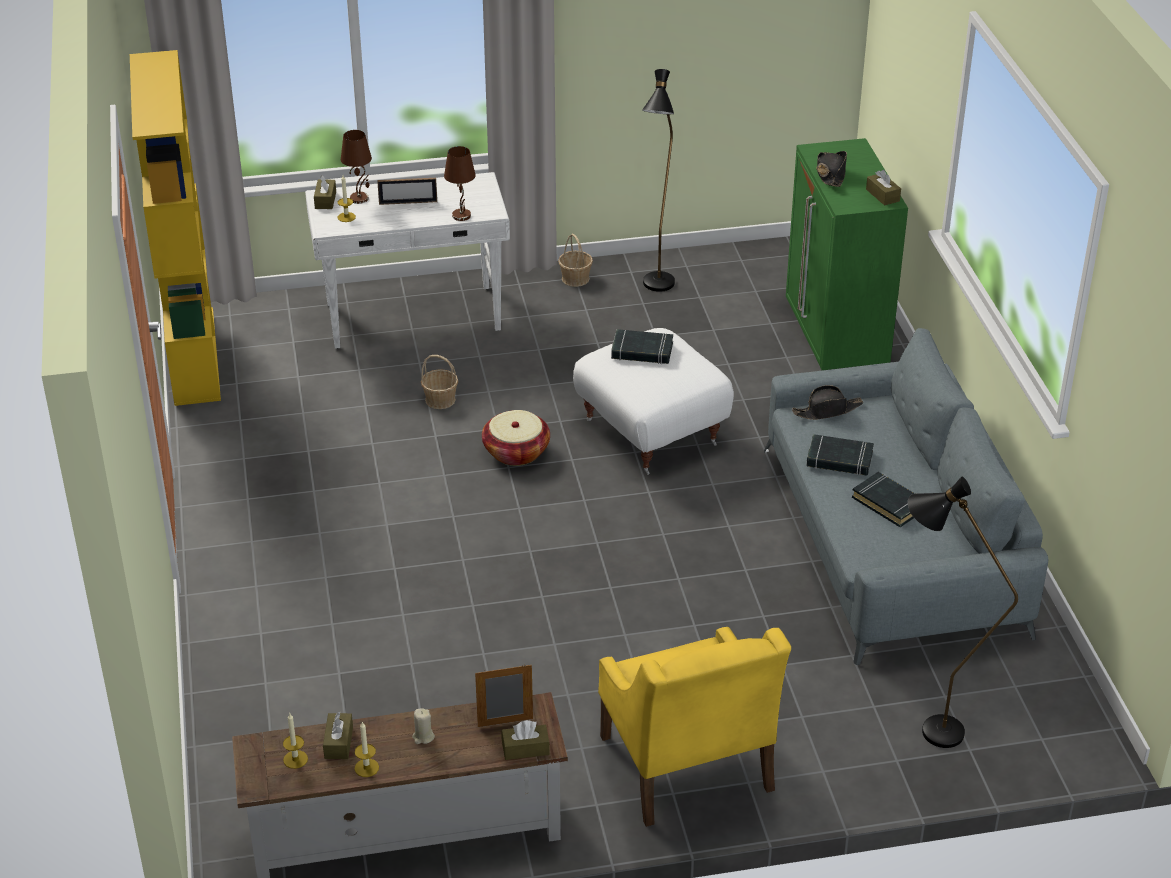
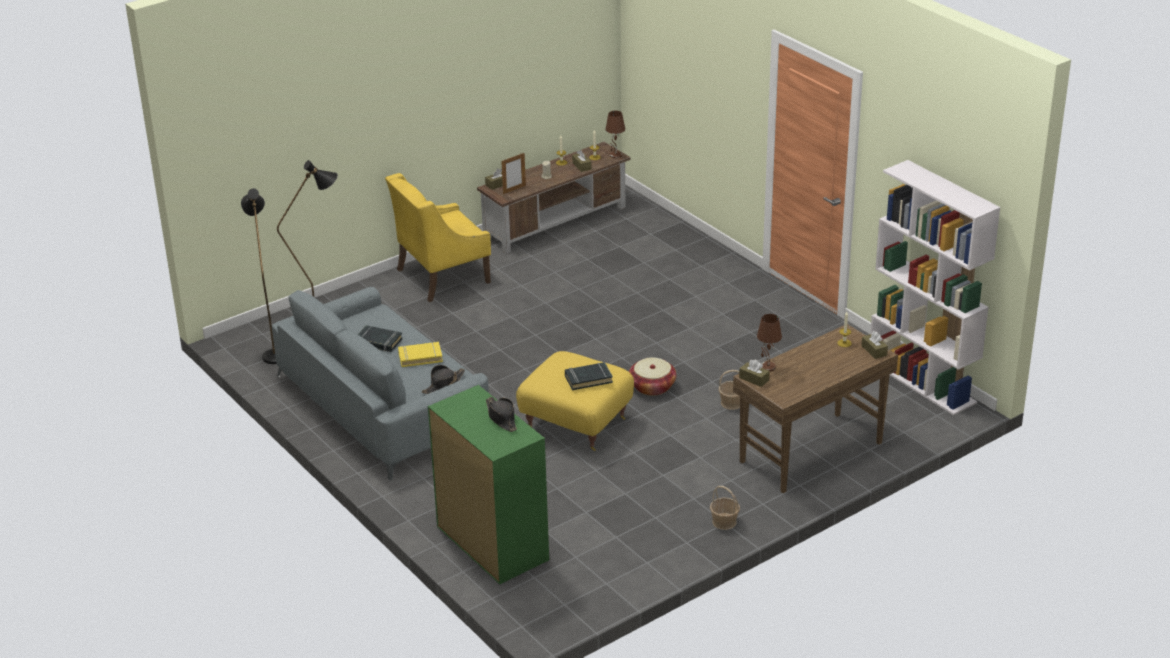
camera: 155 degrees right, 5 degrees down
yellow bookcase [130,50,221,406] -> white bookcase [870,160,1000,415]
white console table [305,172,510,349] -> brown console table [733,324,898,493]
brown table lamp [341,130,372,204] -> brown table lamp moved to [606,111,625,158]
picture frame [377,178,437,205] -> none
white ottoman [573,328,734,475] -> yellow ottoman [516,351,634,451]
yellow armchair [598,627,791,827] -> yellow armchair turned 75 degrees counterclockwise [385,173,491,302]
black floor lamp [642,69,675,292] -> black floor lamp moved to [241,188,277,364]
black book [806,434,874,476] -> yellow book [398,342,443,367]
brown tissue box [866,170,901,206] -> brown tissue box moved to [739,360,770,387]

